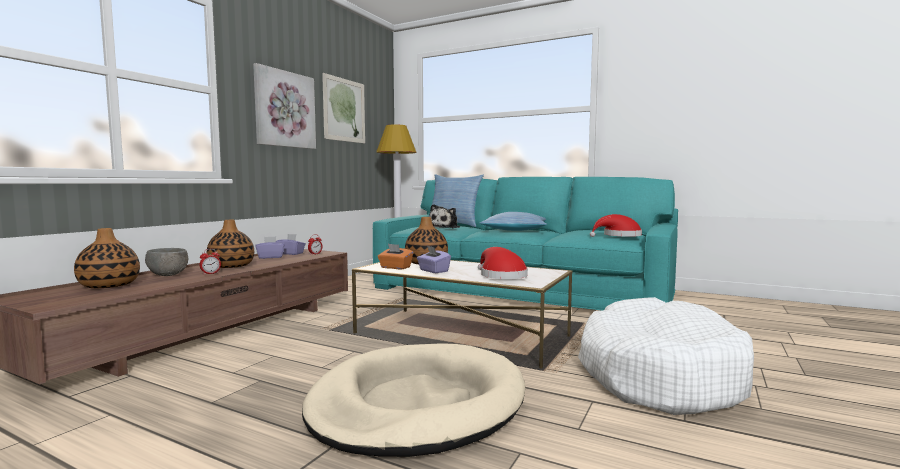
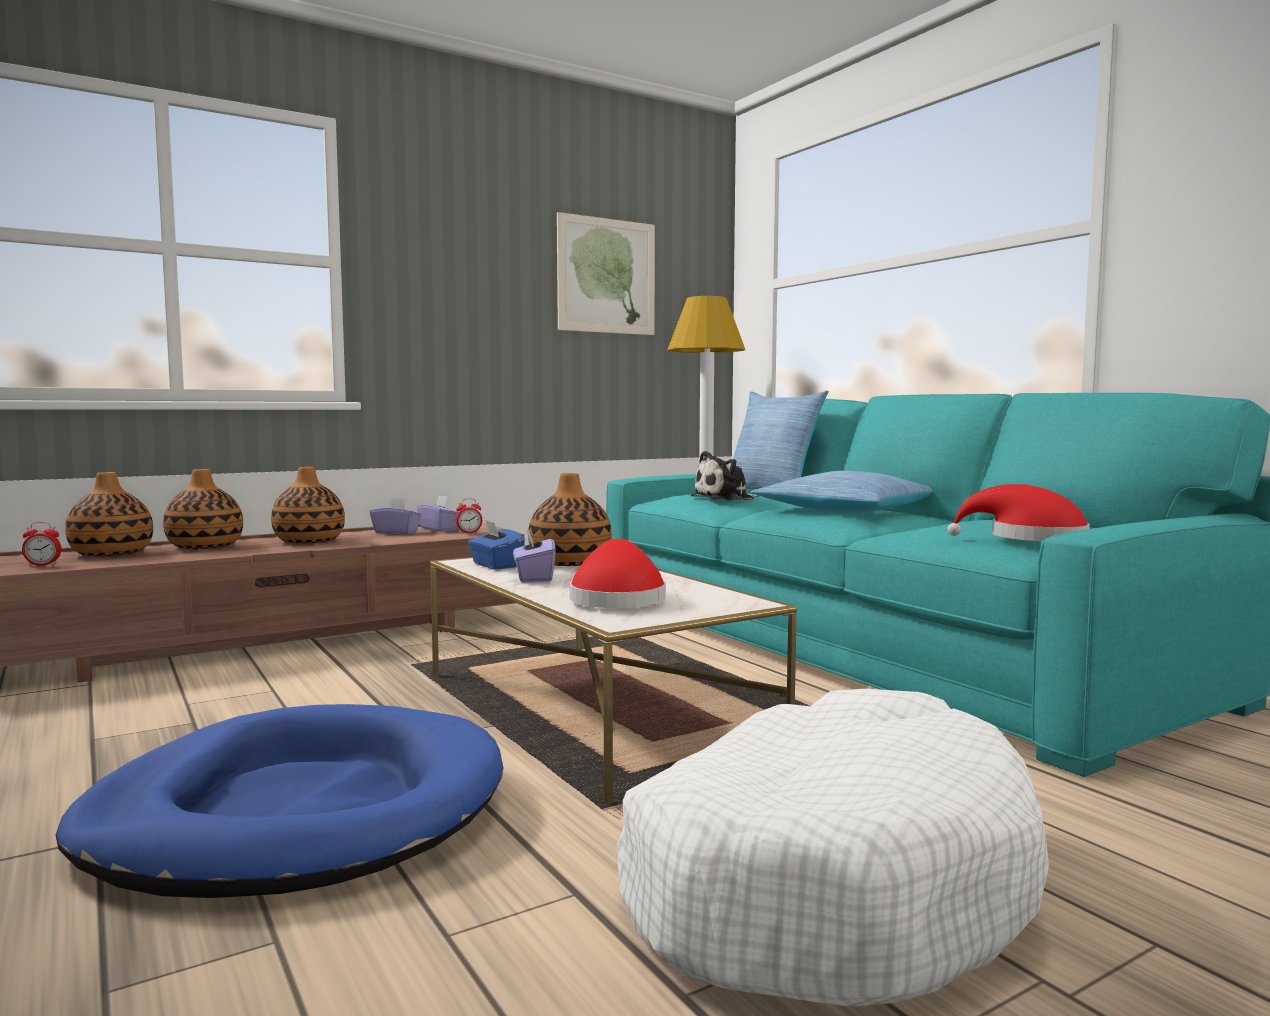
camera: 30 degrees right, 0 degrees up
grey bowl [145,248,188,276] -> vase [163,469,243,549]
alarm clock [200,249,221,275] -> alarm clock moved to [22,522,61,566]
picture [253,63,316,149] -> none
beige dog bed [302,344,525,457] -> blue dog bed [56,704,503,898]
orange tissue box [378,244,413,269] -> blue tissue box [468,520,525,570]

